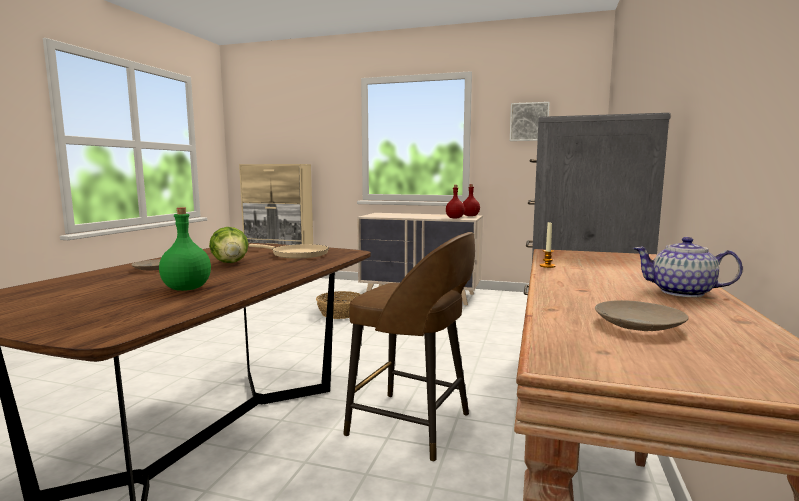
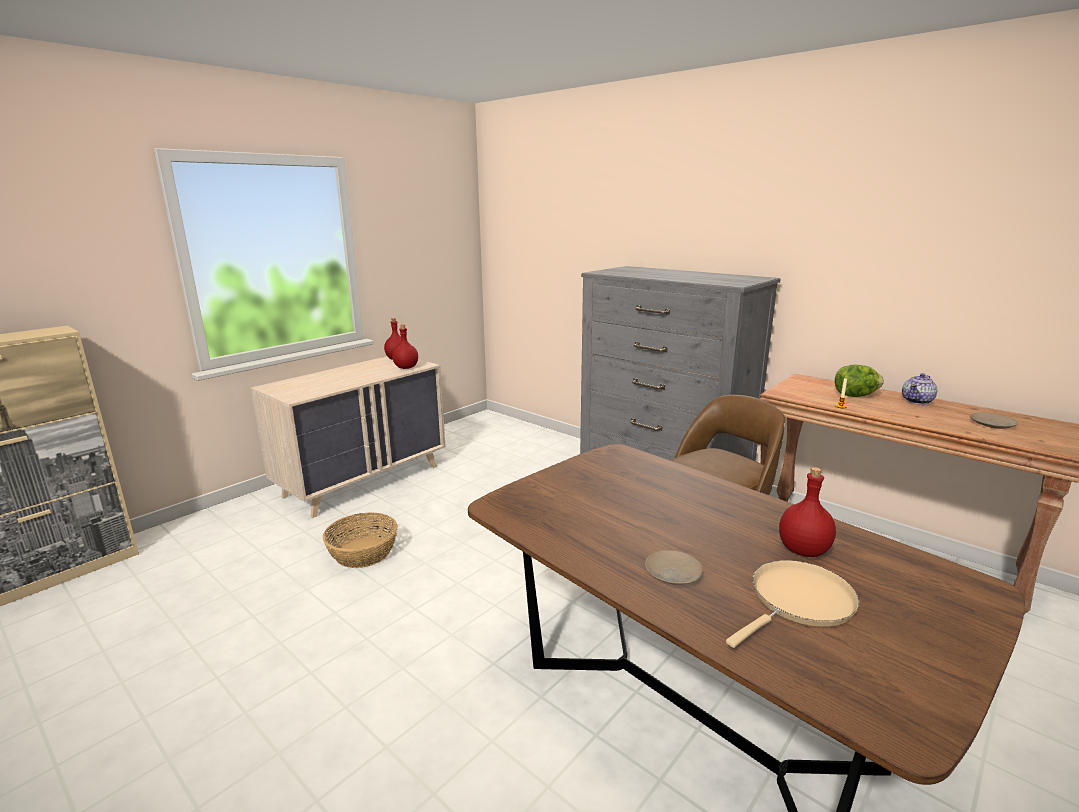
camera: 65 degrees left, 10 degrees up
green bottle [159,208,211,291] -> red bottle [779,467,836,557]
lettuce [209,227,248,263] -> lettuce moved to [835,364,884,397]
beige frying pan [249,244,329,258] -> beige frying pan moved to [726,560,860,648]
picture [510,102,550,141] -> none

